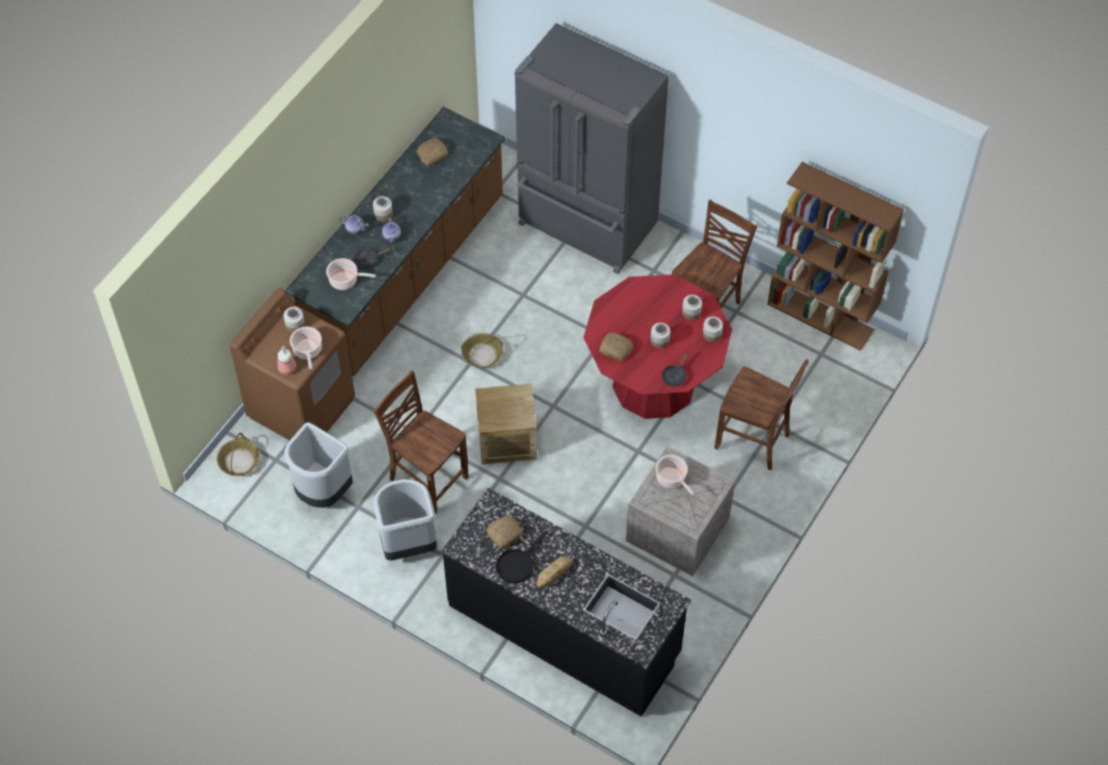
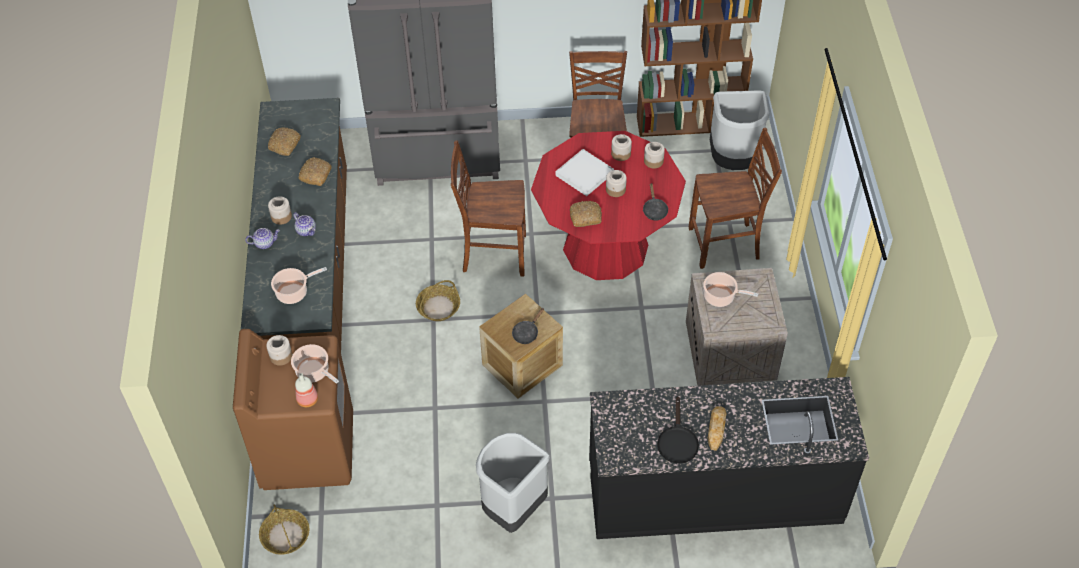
camera: 35 degrees left, 5 degrees down
grey trash can [284,422,353,508] -> grey trash can moved to [710,91,769,170]
black frying pan [353,248,393,269] -> black frying pan moved to [512,308,544,344]
brown chair [374,370,469,514] -> brown chair moved to [451,140,526,277]
bread [486,515,523,549] -> bread moved to [298,157,332,186]
none -> white tray [556,149,614,196]

